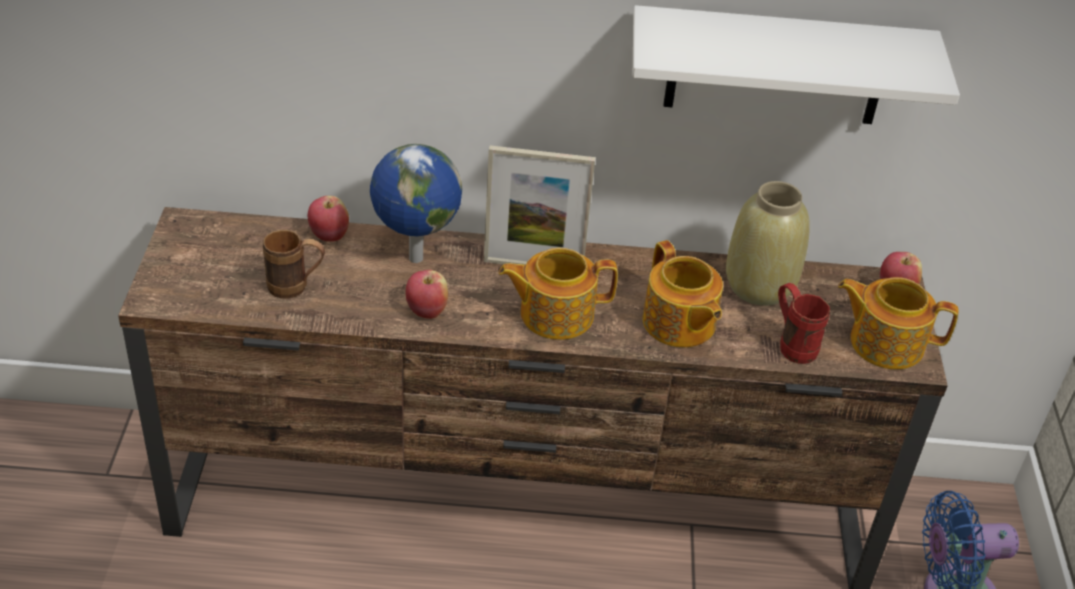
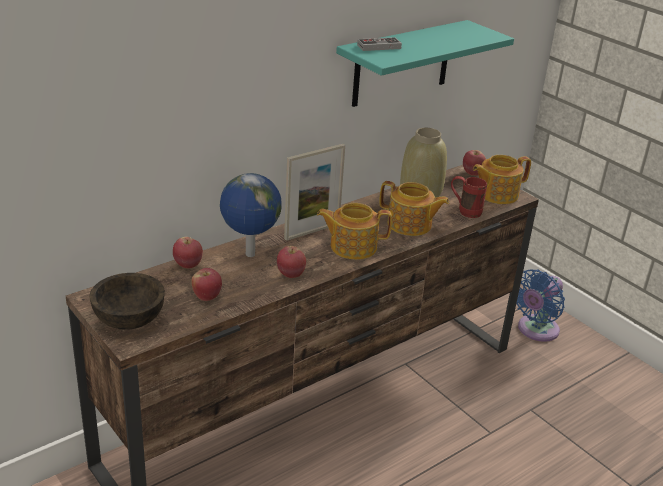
camera: 40 degrees left, 10 degrees down
brown mug [263,230,325,299] -> apple [192,268,222,301]
teapot [499,248,618,340] -> teapot turned 45 degrees clockwise [317,203,392,260]
white shelf [633,5,960,124] -> turquoise shelf [336,20,514,107]
none -> brown bowl [90,273,165,330]
none -> game controller [357,37,402,51]

